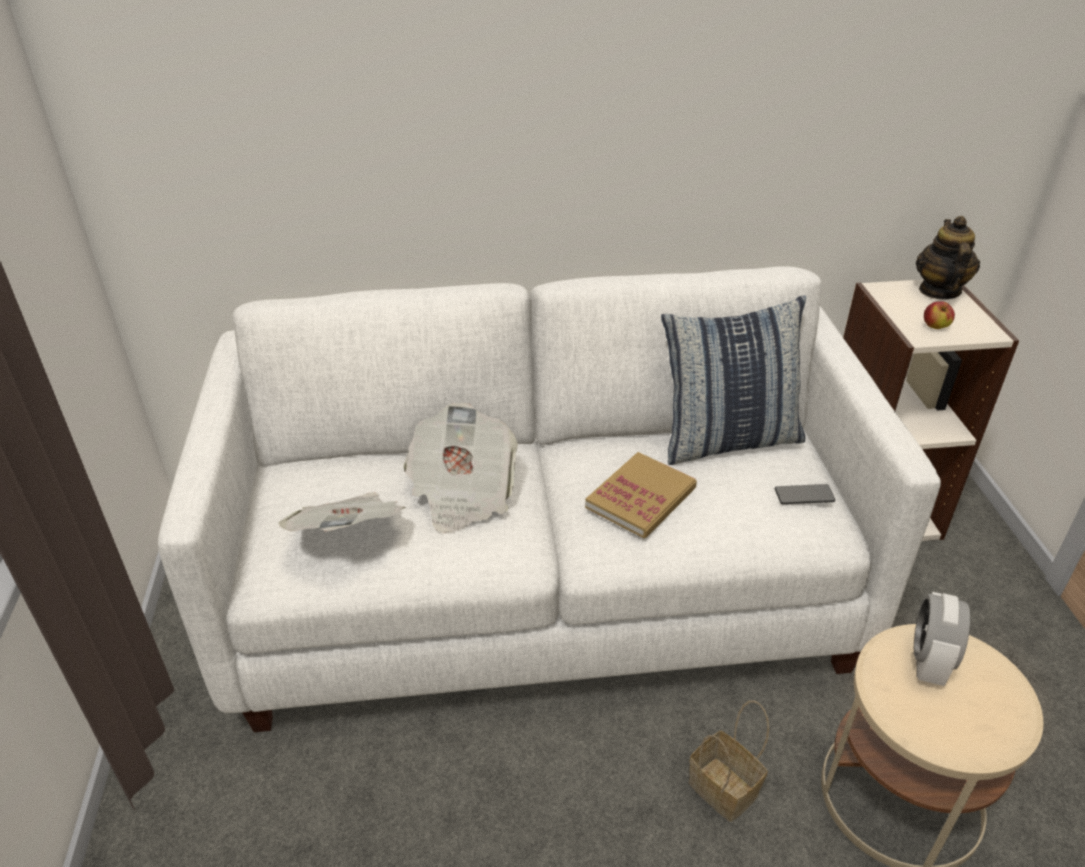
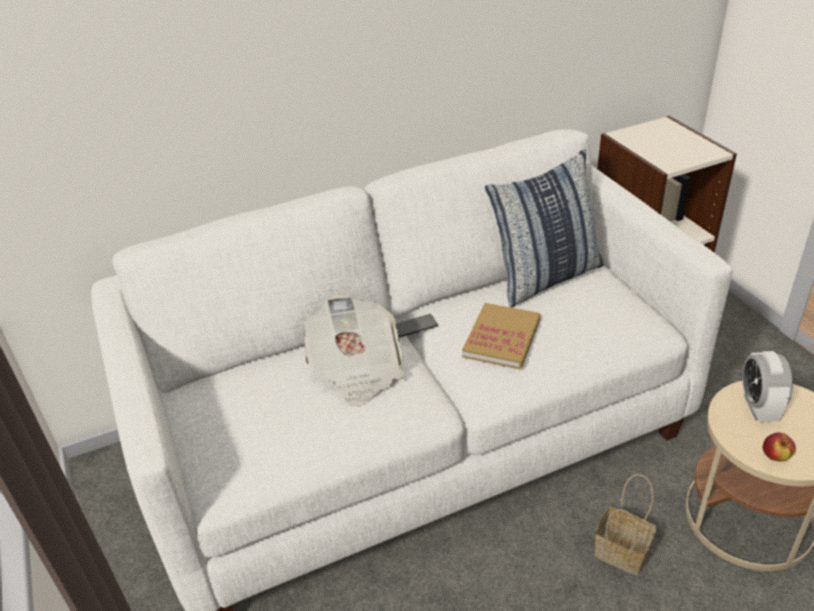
camera: 15 degrees left, 0 degrees up
newspaper [278,492,406,532] -> none
phone [775,484,835,504] -> phone moved to [395,314,438,338]
teapot [916,216,980,299] -> none
apple [924,301,955,329] -> apple moved to [763,432,796,462]

